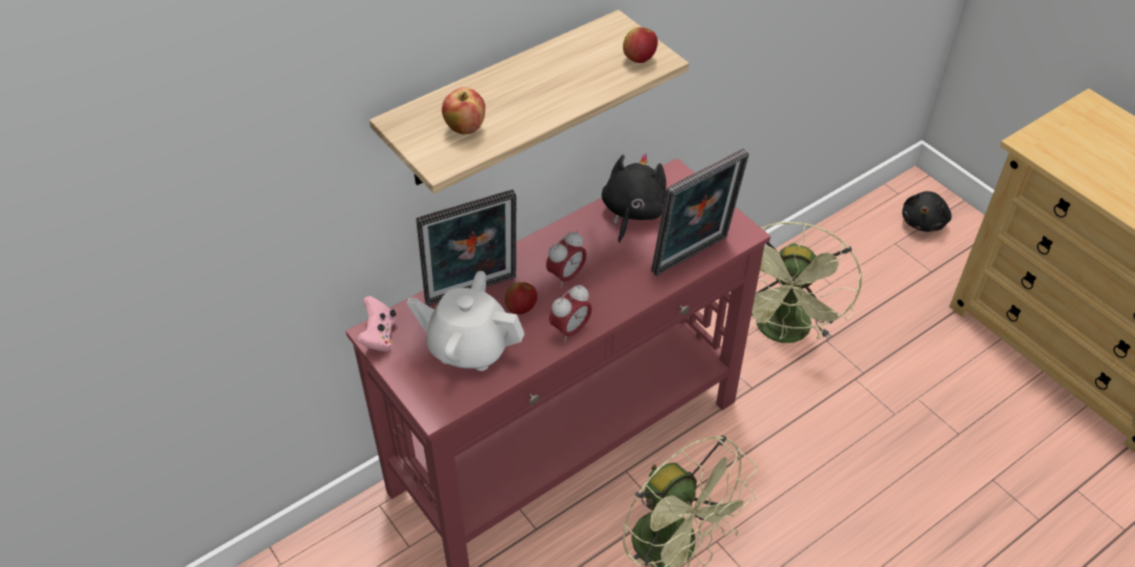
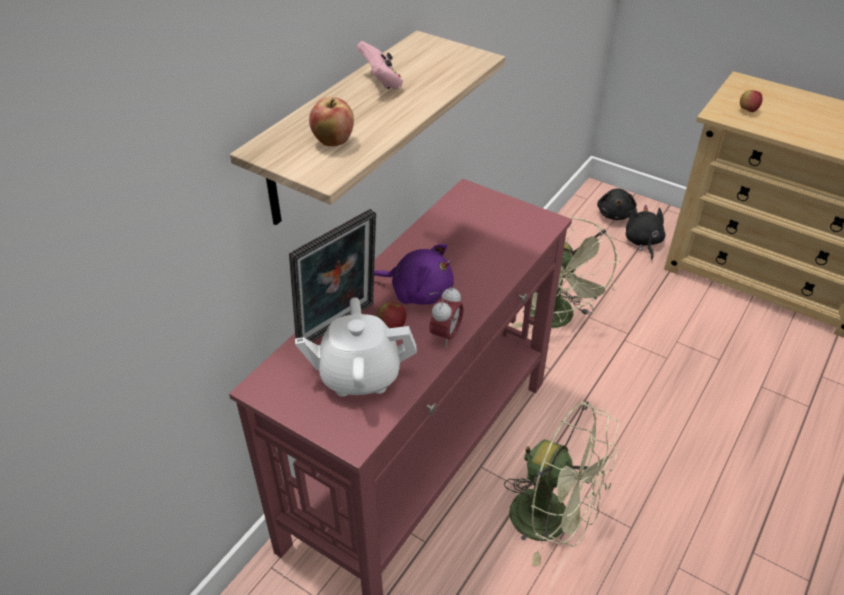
camera: 20 degrees left, 5 degrees down
pink game controller [356,296,396,351] -> pink game controller moved to [357,41,403,90]
alarm clock [546,231,587,288] -> purple plush toy [374,244,454,305]
black plush toy [602,153,666,243] -> black plush toy moved to [626,204,666,260]
apple [623,27,658,63] -> apple moved to [740,90,763,112]
picture frame [651,148,749,276] -> none

